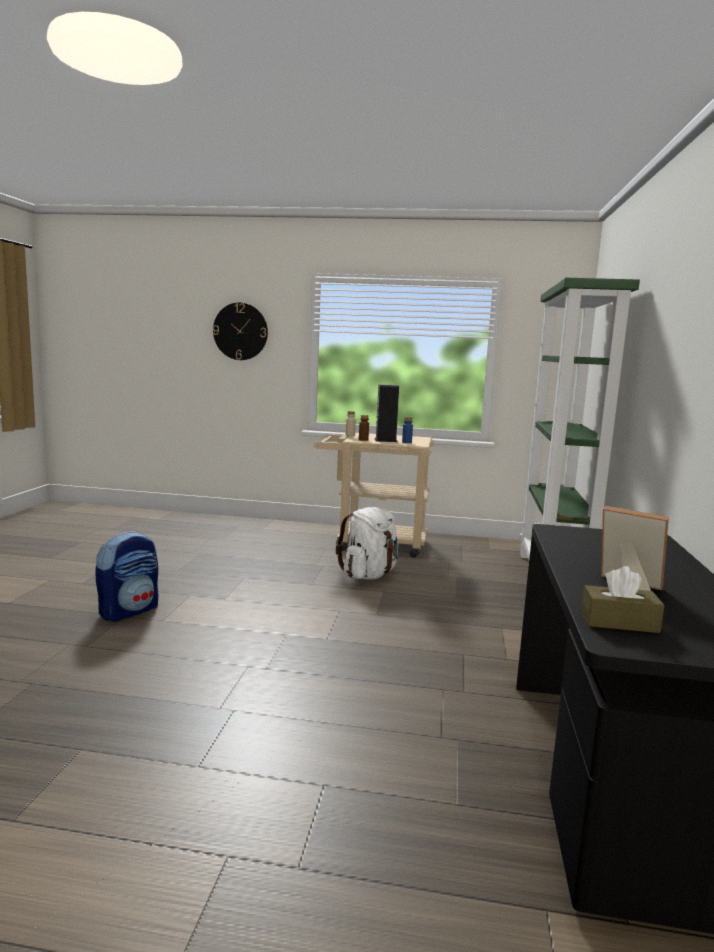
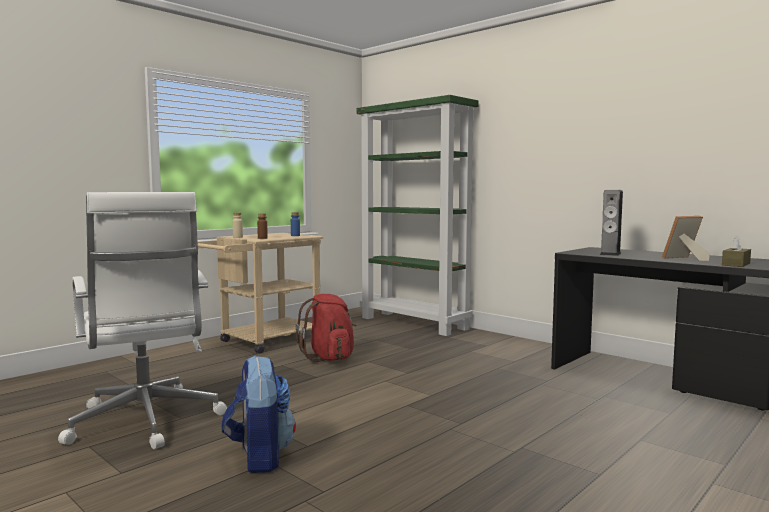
camera: 55 degrees left, 5 degrees down
wall clock [213,302,268,360] -> none
white backpack [336,507,398,580] -> red backpack [296,294,356,362]
speaker [374,384,399,442] -> speaker moved to [600,190,623,256]
none -> white office chair [58,192,227,449]

